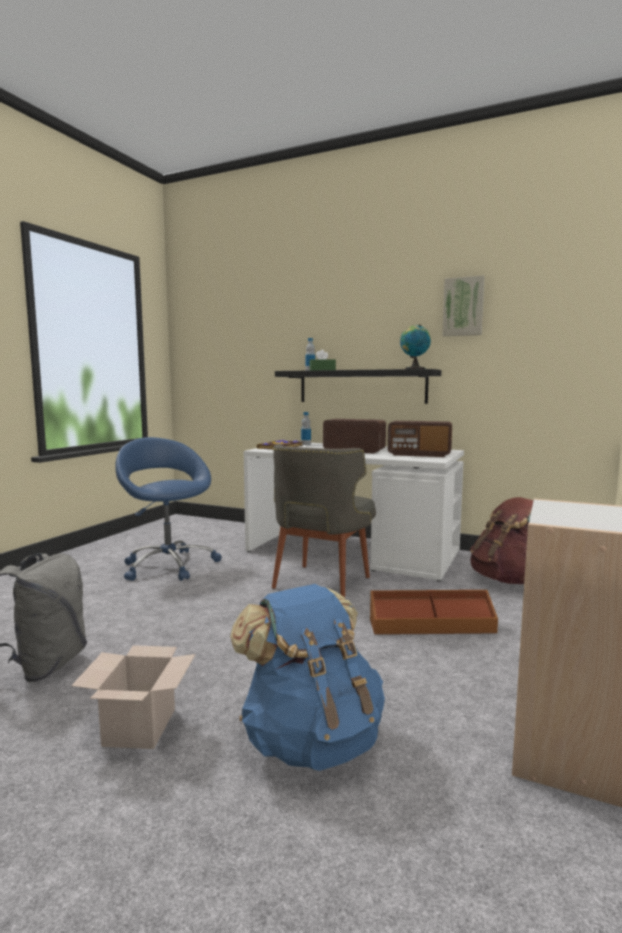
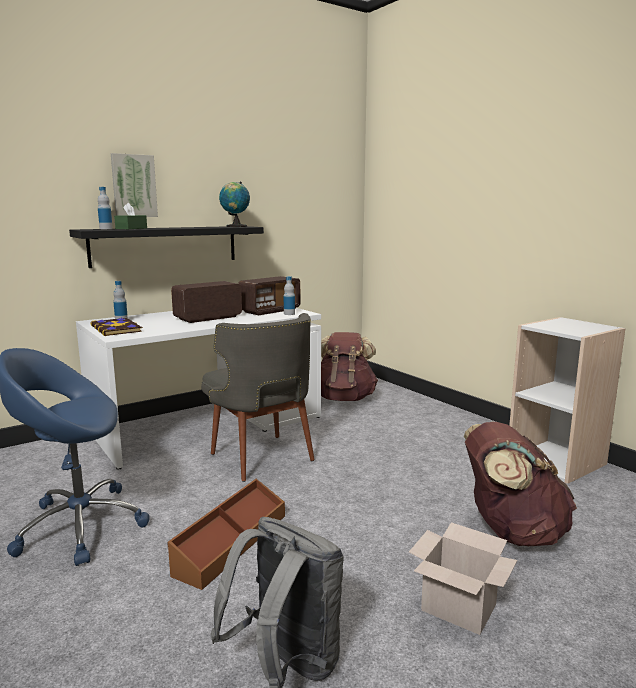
camera: 60 degrees left, 5 degrees up
blue backpack [230,584,385,771] -> brown backpack [464,422,577,546]
brown storage box [370,590,498,635] -> brown storage box moved to [167,479,285,590]
picture [442,275,485,336] -> picture moved to [111,153,158,217]
none -> bottle [284,276,295,315]

